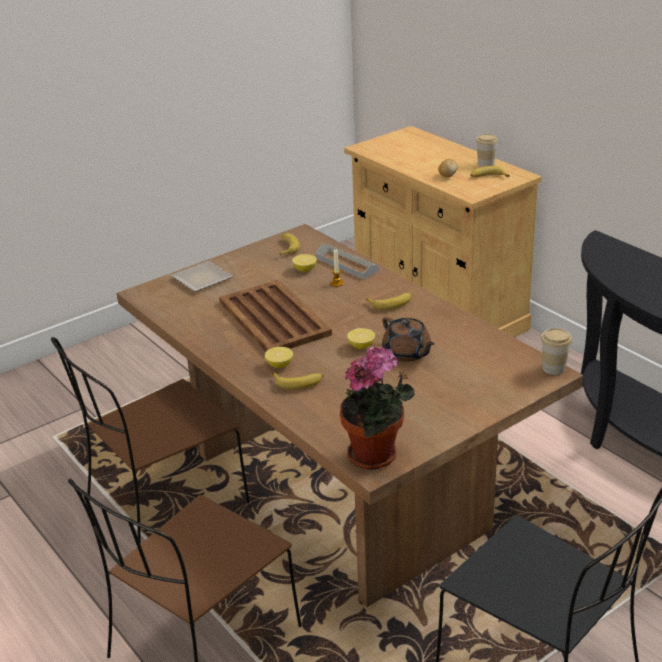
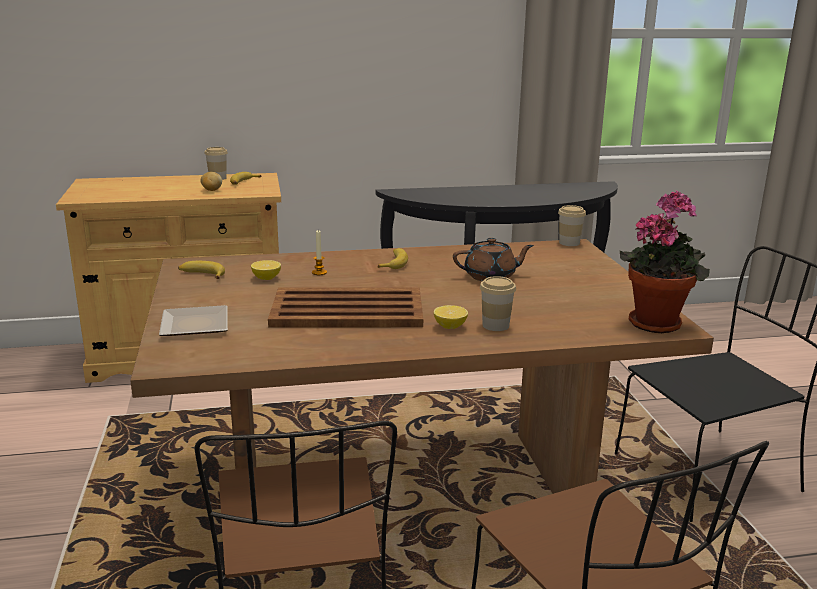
camera: 65 degrees left, 10 degrees down
banana [272,373,324,390] -> cup [480,276,516,331]
grey tray [316,244,379,279] -> none
lemon [347,328,375,349] -> none

